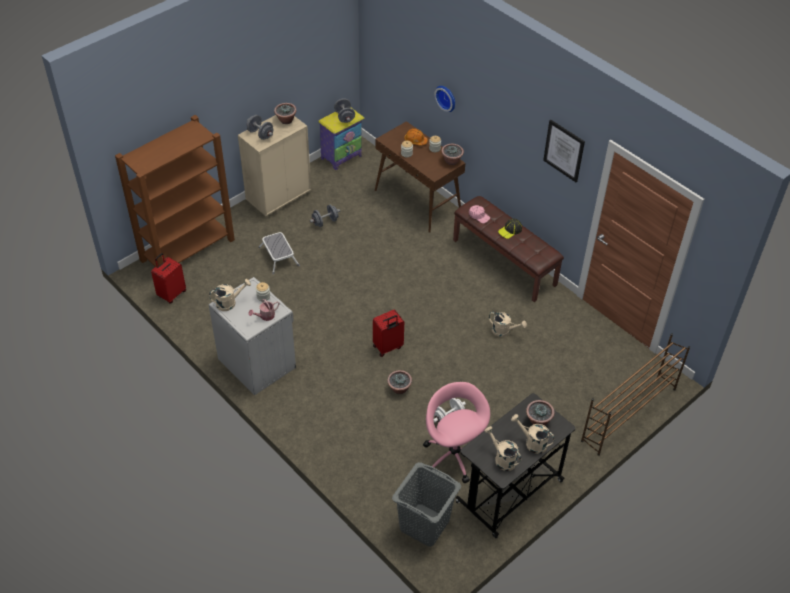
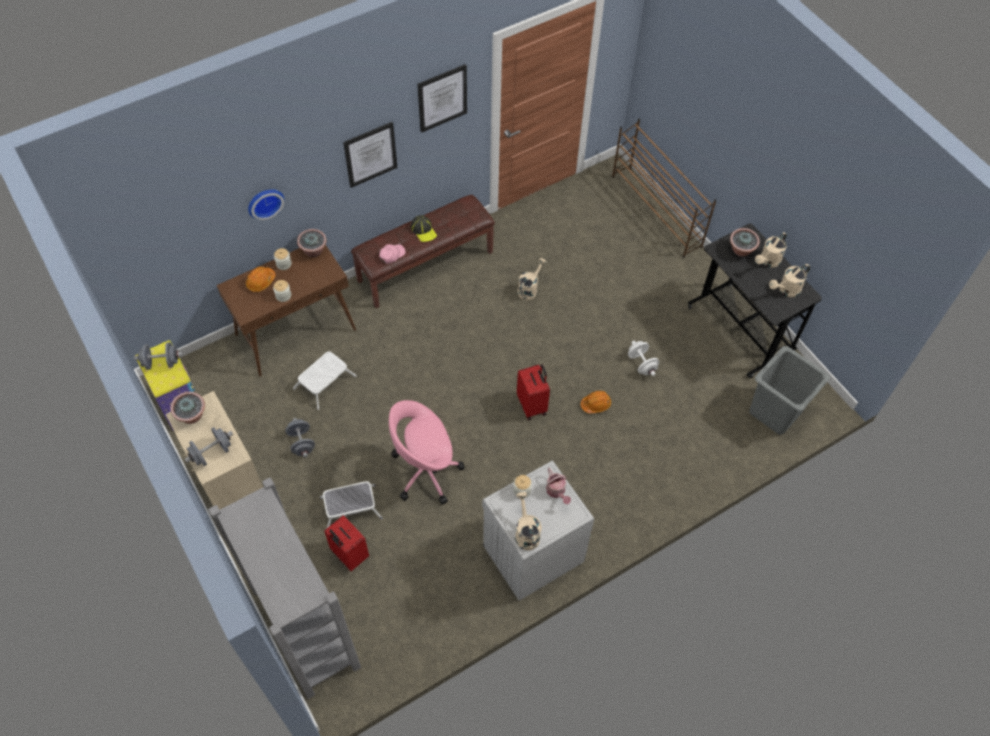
camera: 80 degrees left, 10 degrees up
brown bookcase [115,115,235,267] -> grey bookcase [209,477,361,699]
red suitcase [151,253,186,303] -> red suitcase moved to [324,515,369,571]
potted plant [387,370,412,394] -> orange hard hat [581,391,611,413]
pink office chair [423,382,490,483] -> pink office chair moved to [389,400,465,504]
none -> white step ladder [293,351,356,410]
none -> picture [343,122,397,188]

